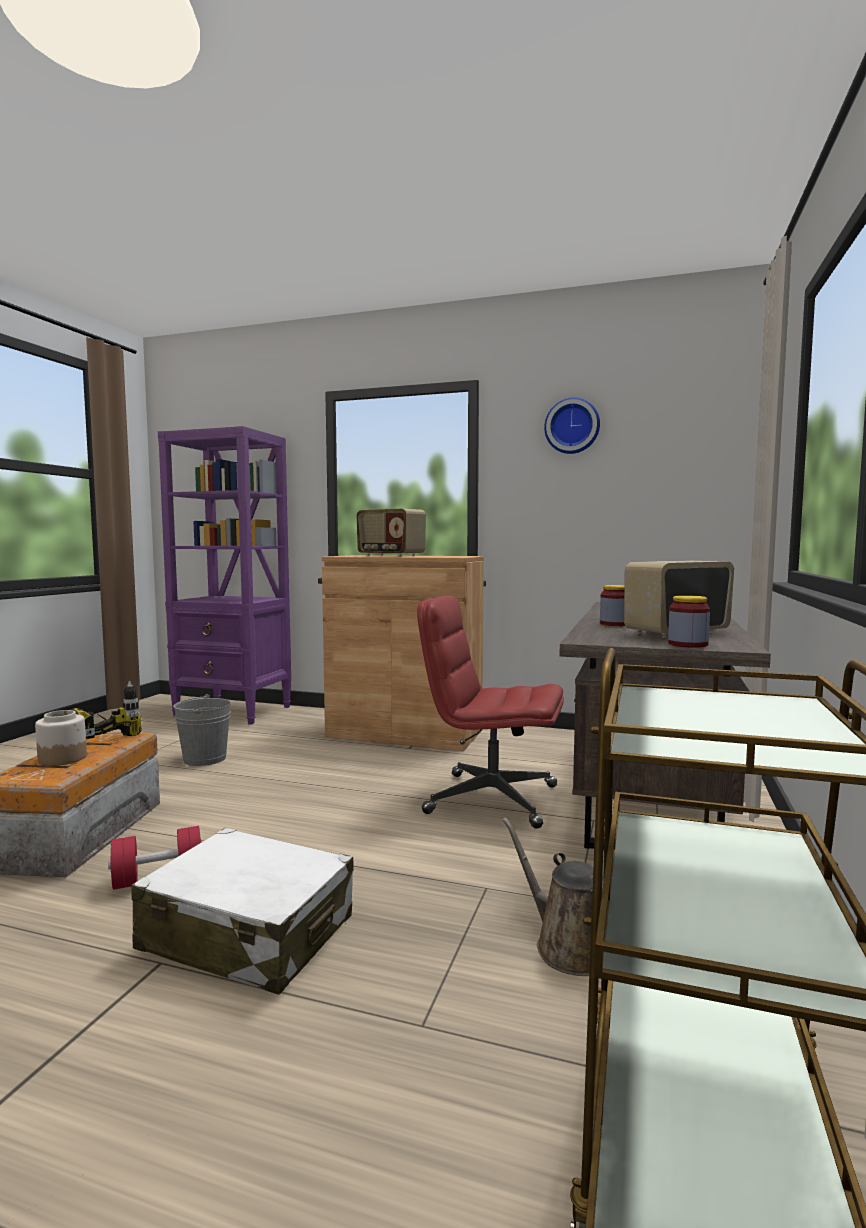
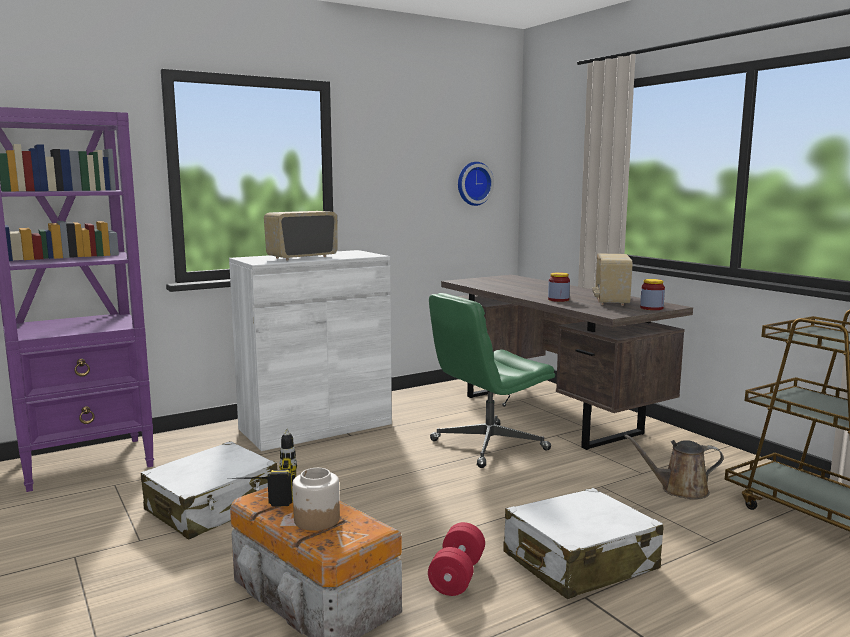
camera: 50 degrees left, 5 degrees up
grey bucket [173,694,231,766] -> white suitcase [140,441,277,539]
brown cabinet [322,555,484,751] -> white cabinet [229,250,392,451]
radio [357,509,426,557] -> radio turned 150 degrees clockwise [264,211,337,261]
red office chair [417,596,564,829] -> green office chair [429,293,555,468]
wall clock [544,397,600,454] -> wall clock moved to [458,162,494,206]

